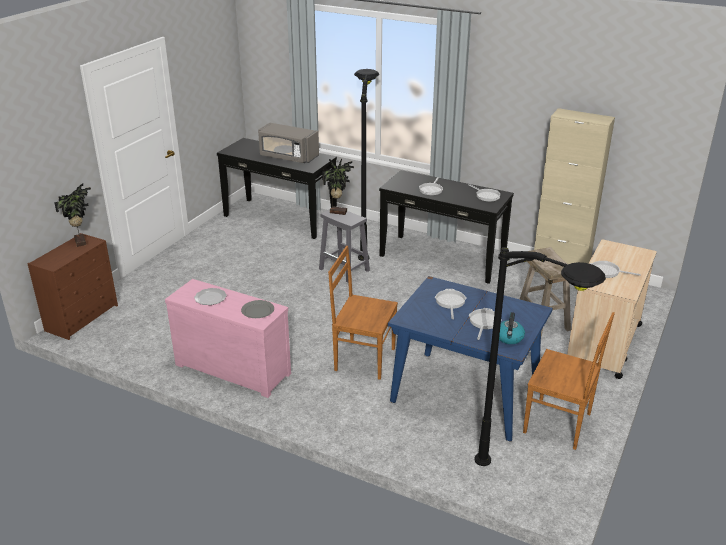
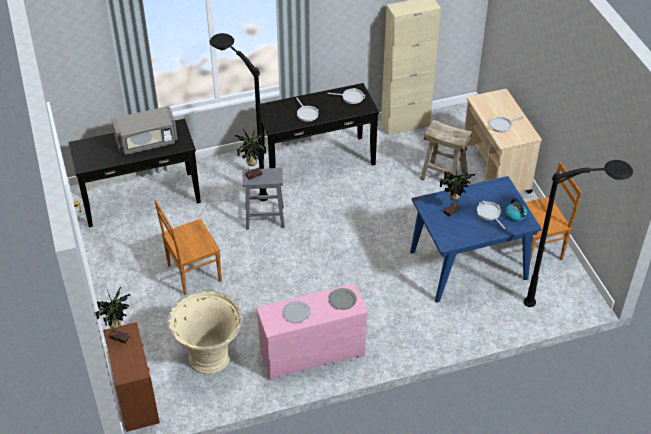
camera: 45 degrees left, 15 degrees up
brown chair [328,246,398,380] -> brown chair moved to [154,200,222,295]
frying pan [435,289,467,319] -> potted plant [440,170,475,217]
none -> beige planter [168,290,242,374]

